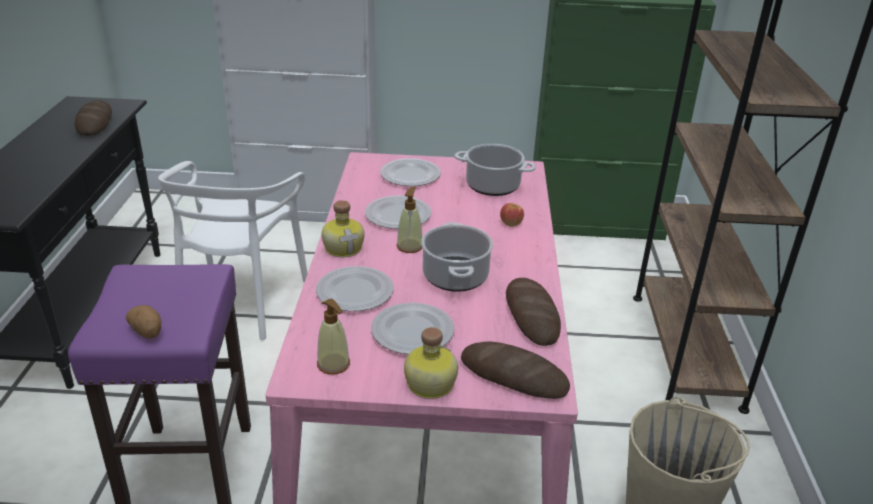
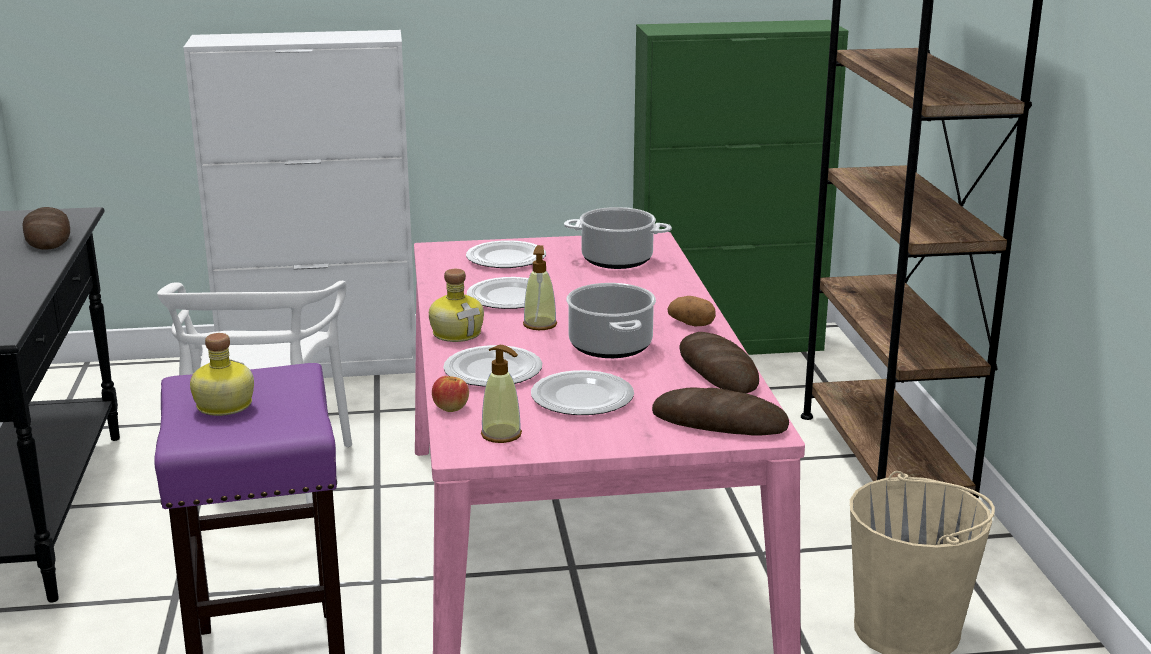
camera: 10 degrees left, 10 degrees down
potato [126,305,161,339] -> potato moved to [668,296,716,326]
bottle [404,327,458,399] -> bottle moved to [190,333,254,416]
apple [500,203,524,227] -> apple moved to [432,376,469,412]

